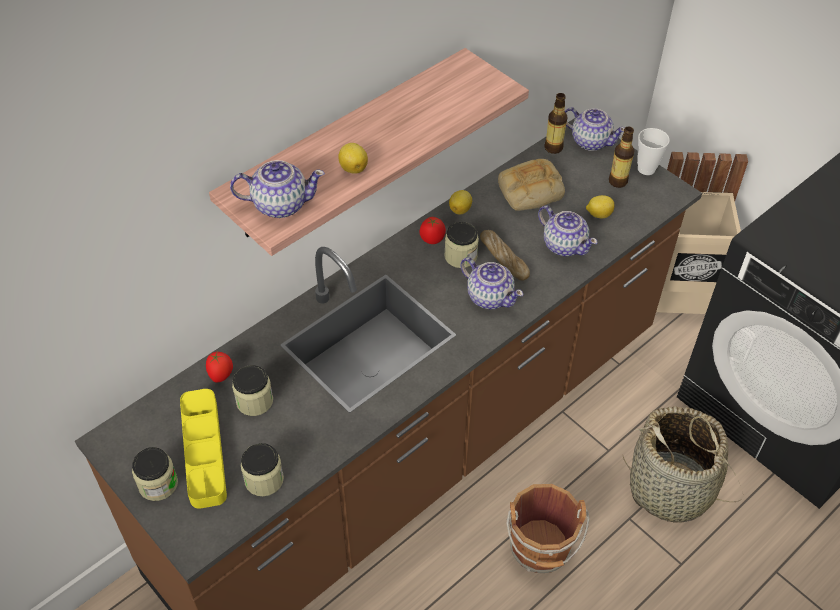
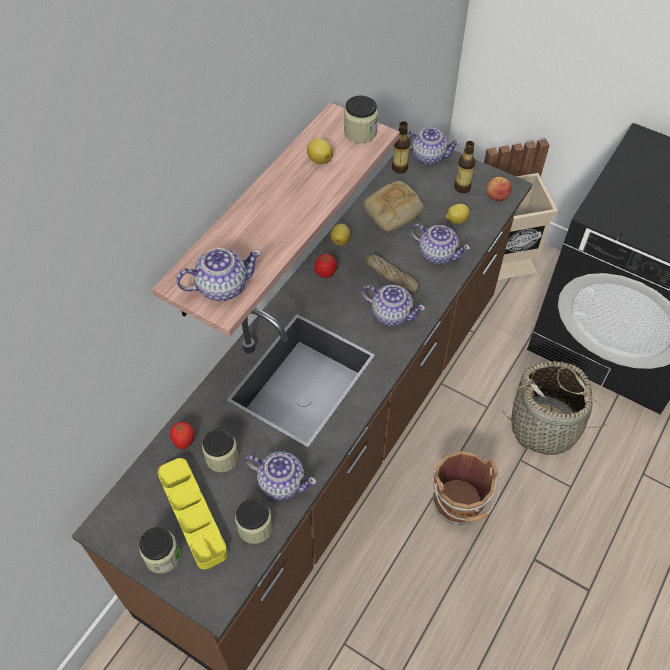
camera: 15 degrees left, 5 degrees up
lemon [338,143,368,174] -> lemon moved to [307,138,333,164]
jar [444,222,479,268] -> jar moved to [344,95,378,143]
cup [637,128,670,175] -> none
none -> teapot [245,452,317,500]
none -> apple [486,177,511,201]

